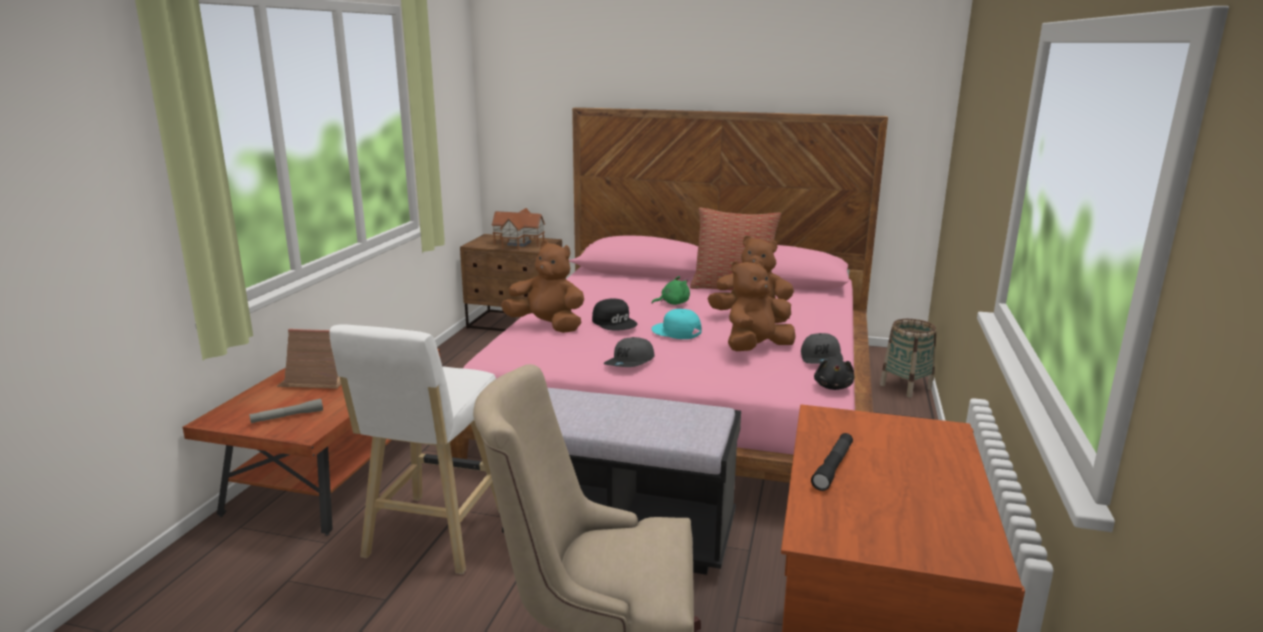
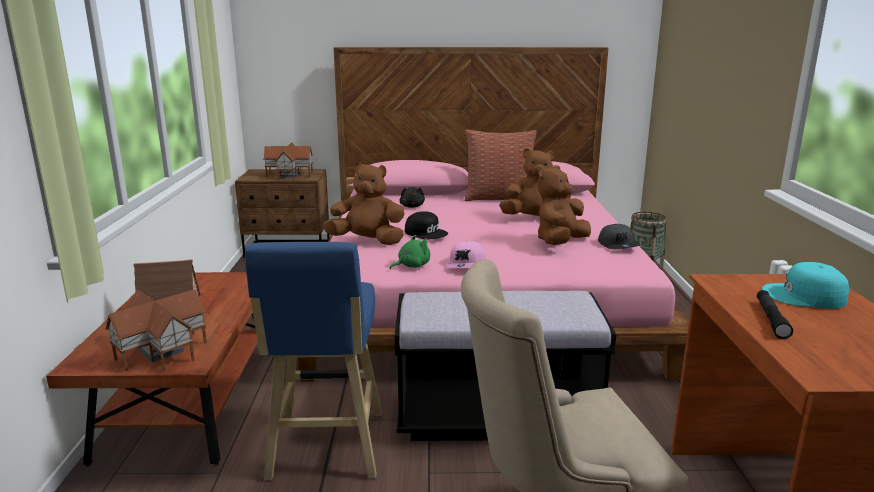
camera: 15 degrees left, 0 degrees up
grey flashlight [249,399,323,423] -> toy house [105,290,207,371]
white stool [330,324,500,574] -> blue stool [245,242,382,481]
grey cap [604,337,655,367] -> pink cap [445,241,485,268]
green plush toy [651,276,690,305] -> green plush toy moved to [390,235,430,269]
turquoise cap [651,309,702,339] -> turquoise cap moved to [762,262,849,309]
black plush toy [814,358,854,390] -> black plush toy moved to [399,187,425,208]

